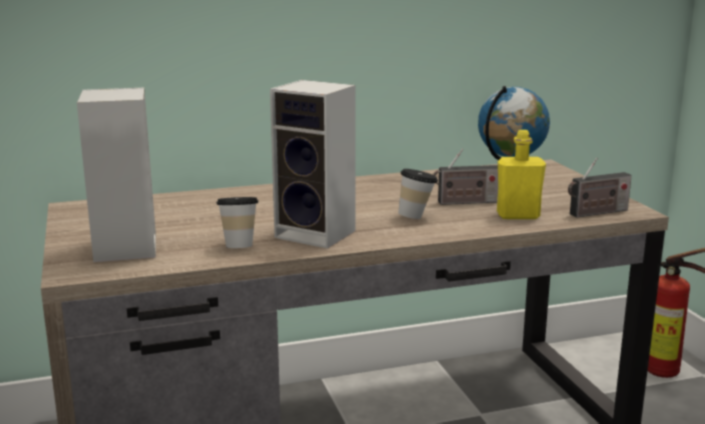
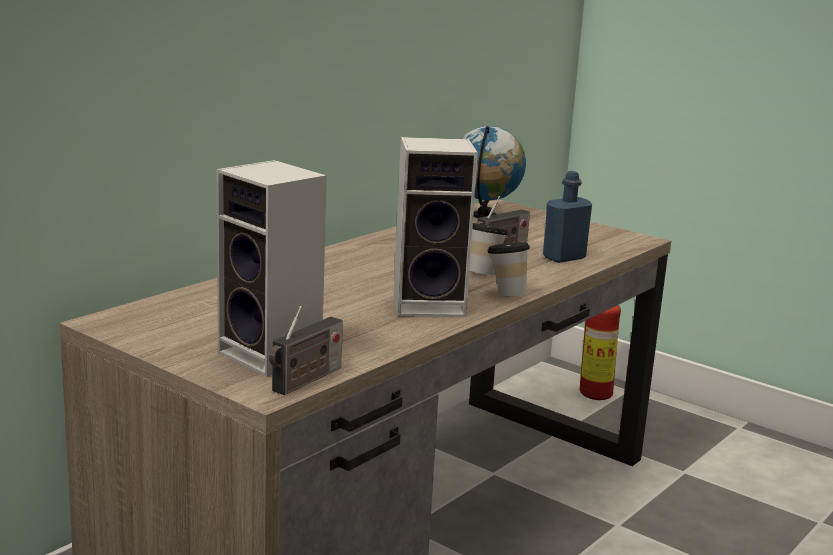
camera: 35 degrees left, 0 degrees up
cup [216,197,259,248] -> cup moved to [487,242,530,296]
yellow bottle [497,130,546,219] -> blue bottle [543,171,592,263]
radio [568,158,632,218] -> radio moved to [269,306,343,395]

